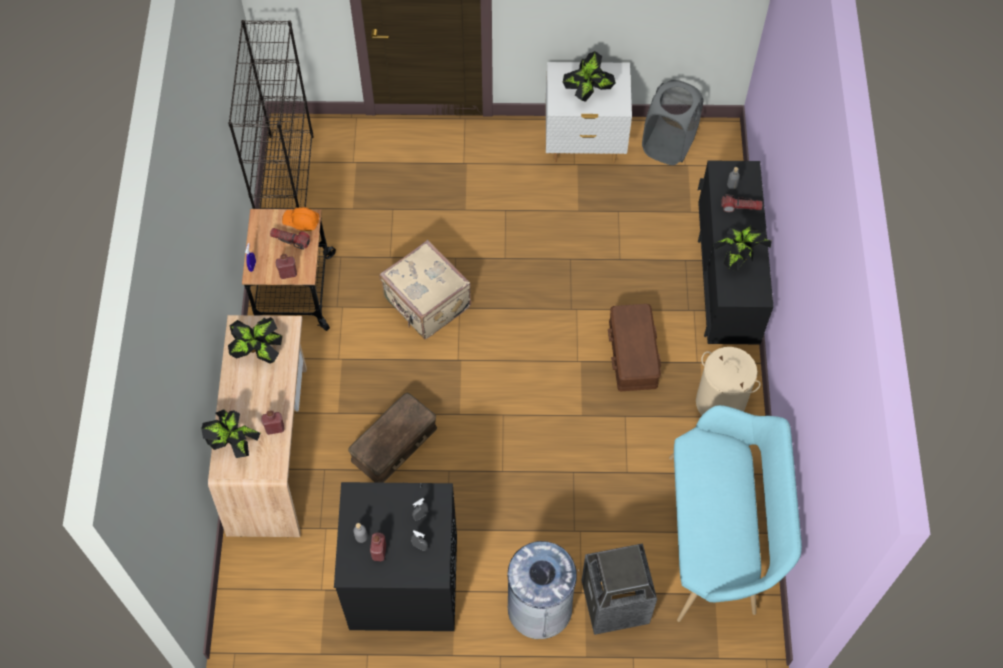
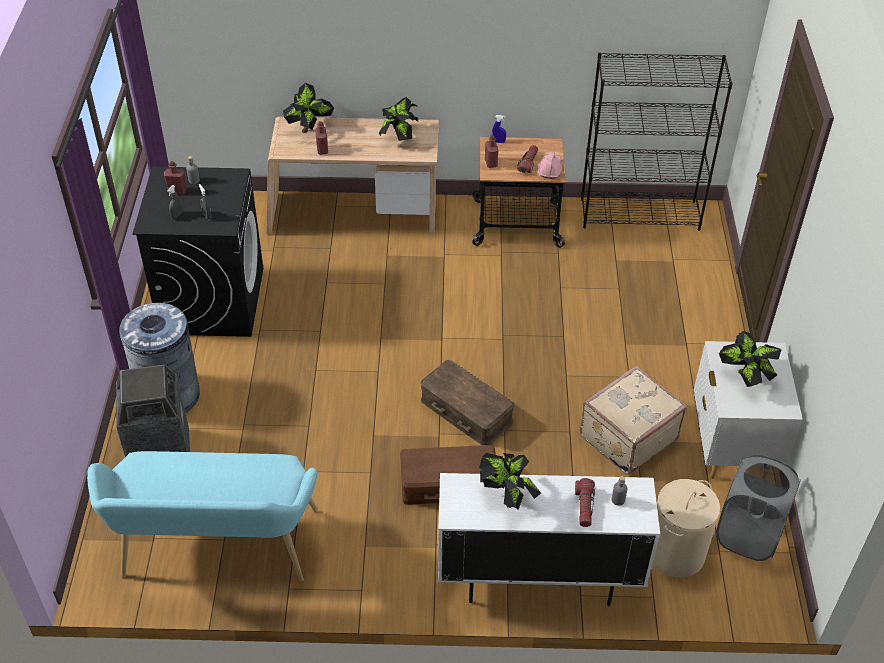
camera: 90 degrees right, 15 degrees down
orange hard hat [282,207,319,231] -> pink hard hat [538,152,562,179]
brown storage box [348,393,437,483] -> brown storage box moved to [420,360,515,445]
beige suitcase [379,240,471,339] -> beige suitcase moved to [580,366,687,475]
beige laundry basket [696,347,761,415] -> beige laundry basket moved to [652,479,720,578]
black cabinet [698,161,773,344] -> white cabinet [438,473,660,606]

